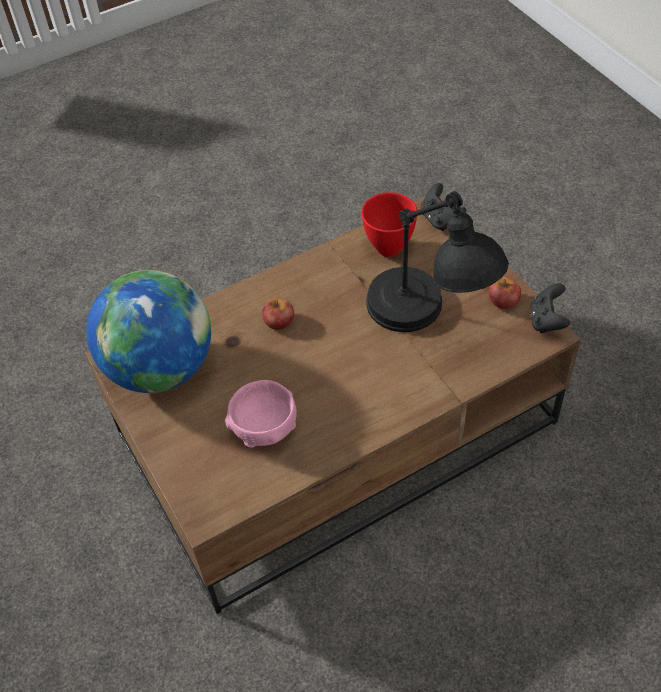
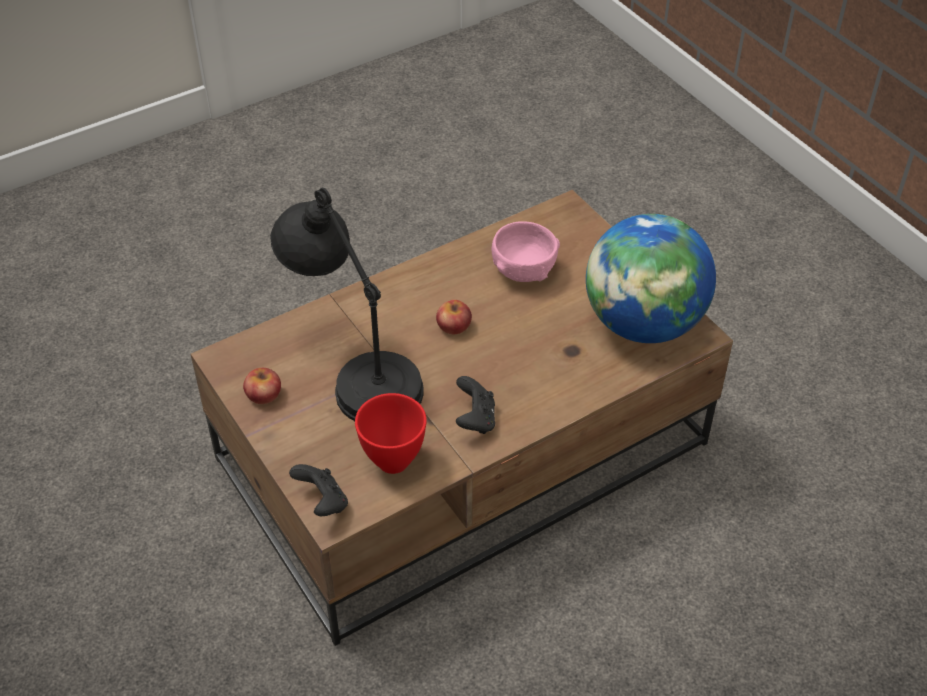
camera: 175 degrees right, 5 degrees down
apple [262,297,294,330] -> apple moved to [436,300,472,334]
black game controller [530,283,570,333] -> black game controller moved to [456,376,495,434]

